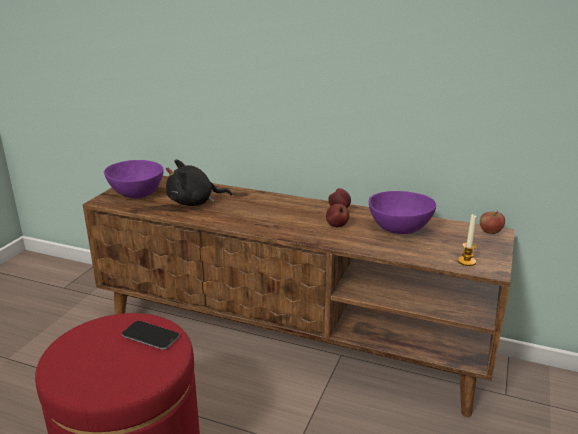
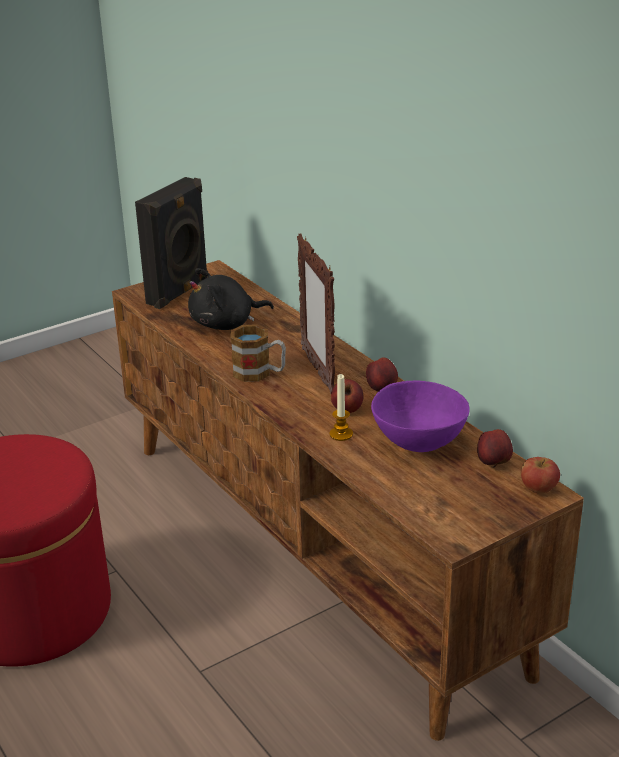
camera: 35 degrees right, 5 degrees up
purple bowl [104,160,164,199] -> black speaker [135,177,208,309]
phone [122,321,180,350] -> none
black plush toy [166,160,232,206] -> black plush toy turned 45 degrees counterclockwise [188,268,274,330]
candle [458,214,476,266] -> candle moved to [330,374,353,441]
none -> mug [230,324,286,382]
none -> picture frame [297,233,335,394]
none -> apple [477,429,513,468]

